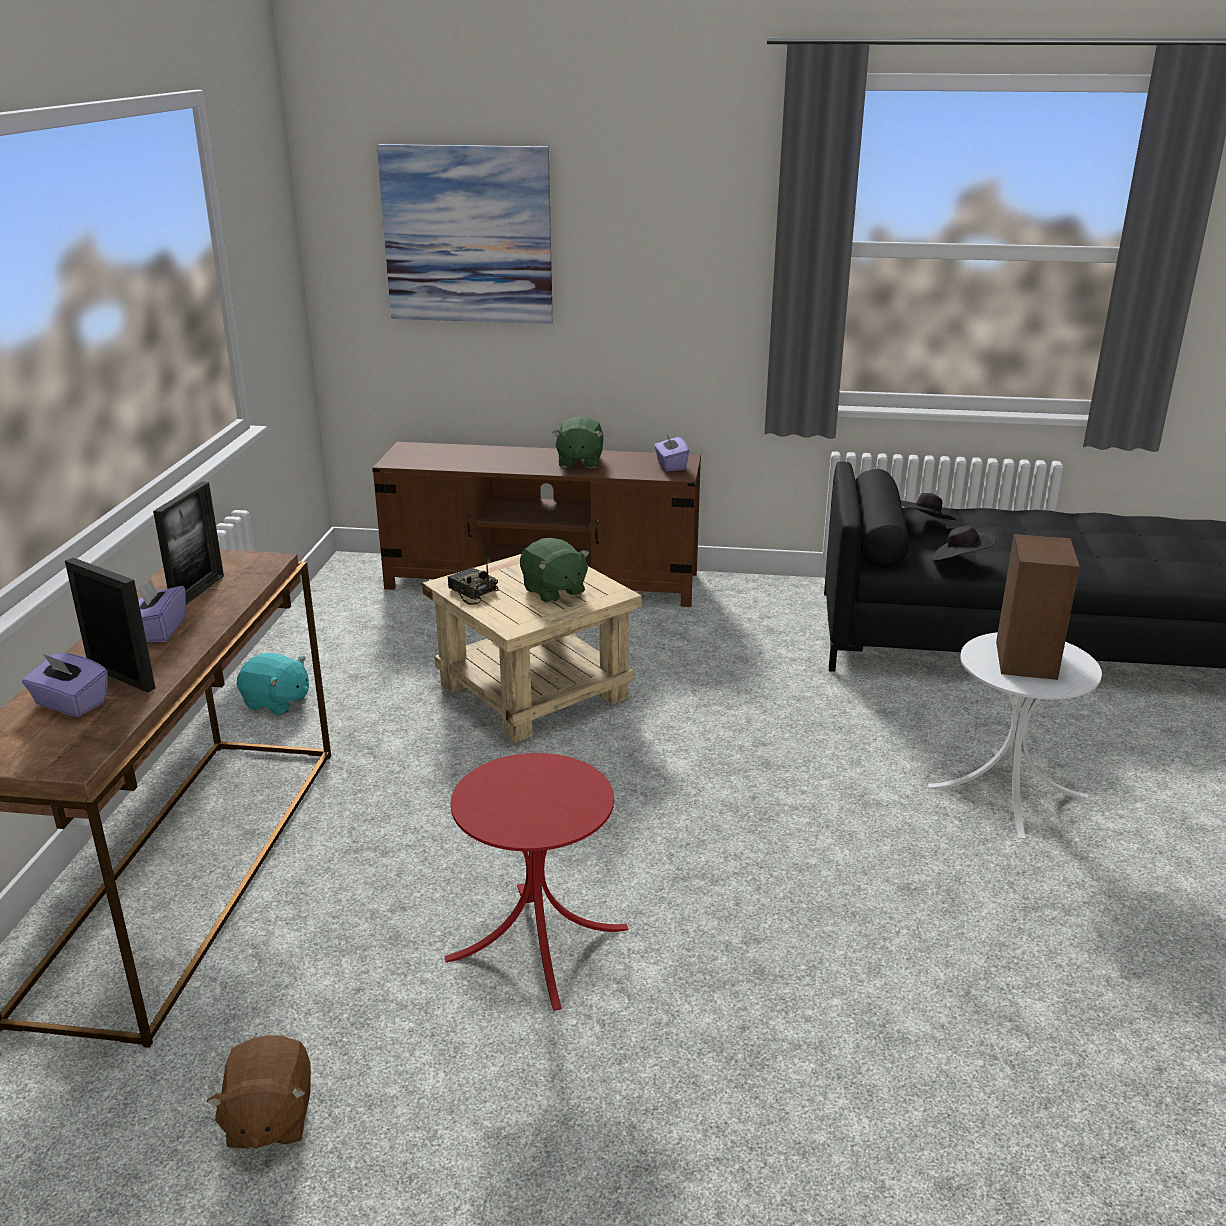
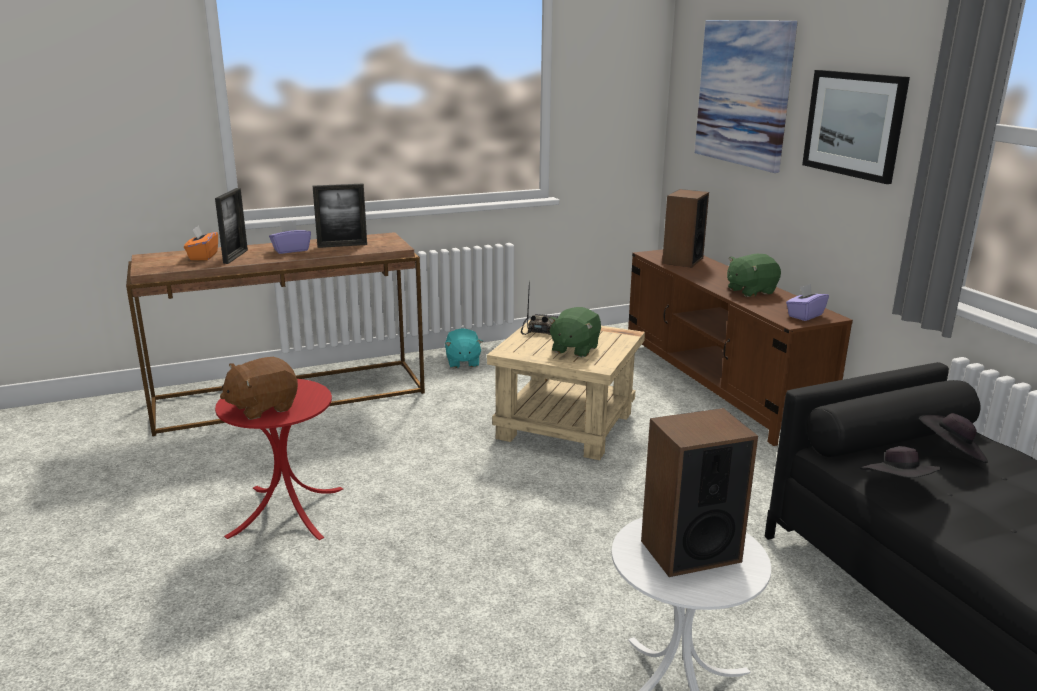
camera: 60 degrees right, 5 degrees down
purple tissue box [22,653,108,717] -> orange tissue box [184,225,218,260]
brown plush toy [207,1035,311,1149] -> brown plush toy moved to [220,357,298,420]
none -> speaker [662,189,709,268]
none -> picture [802,70,910,184]

